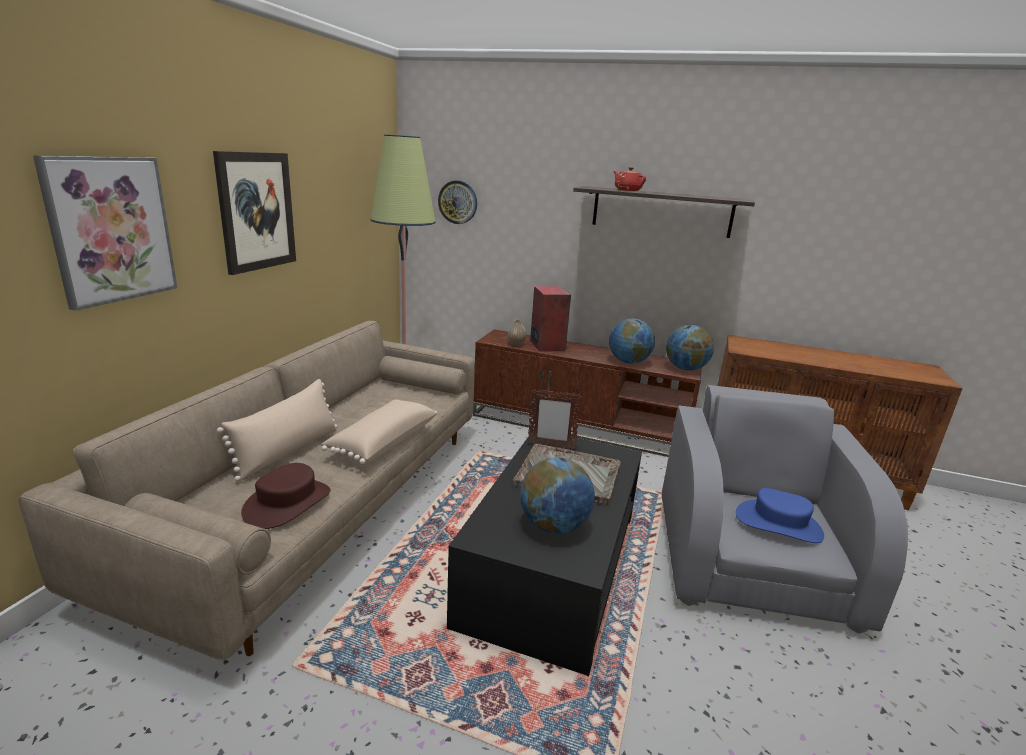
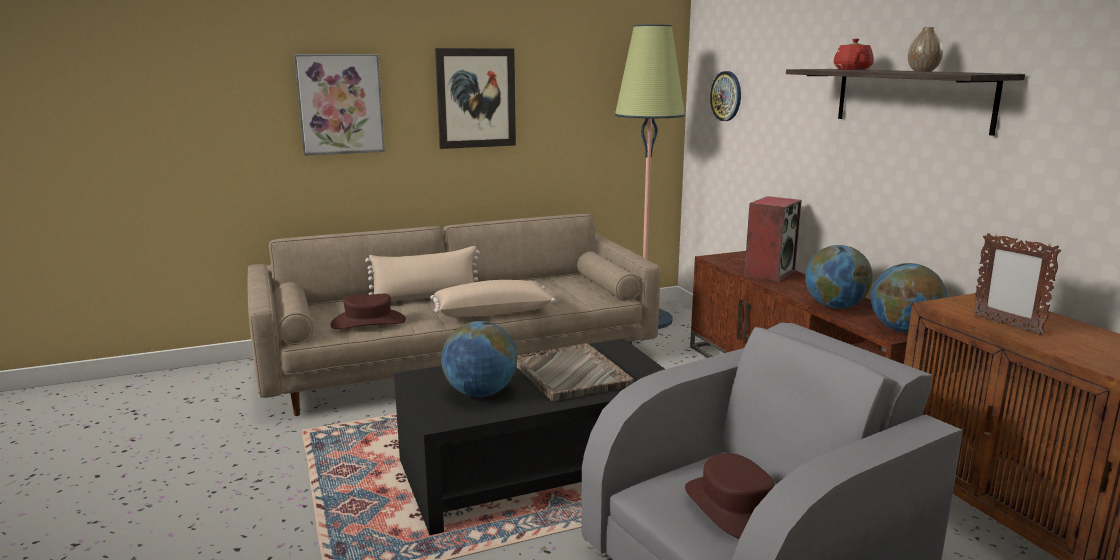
camera: 50 degrees right, 5 degrees down
vase [508,320,526,346] -> vase moved to [908,27,943,72]
picture frame [528,389,582,450] -> picture frame moved to [973,233,1061,335]
blue hat [736,488,824,543] -> brown hat [685,453,775,539]

